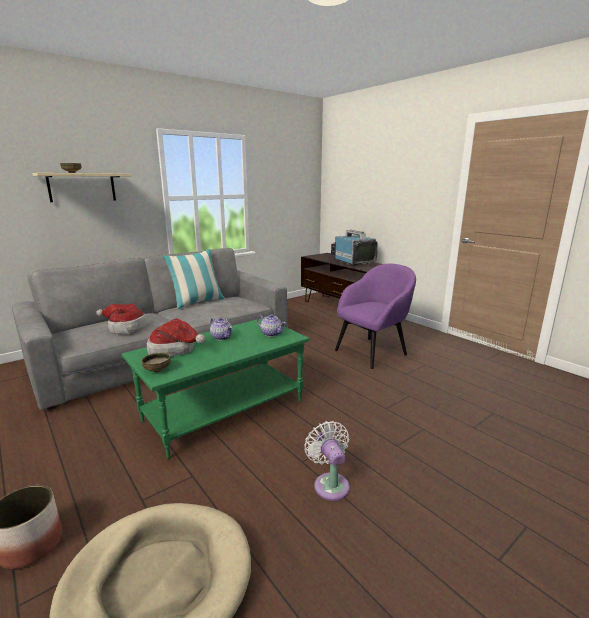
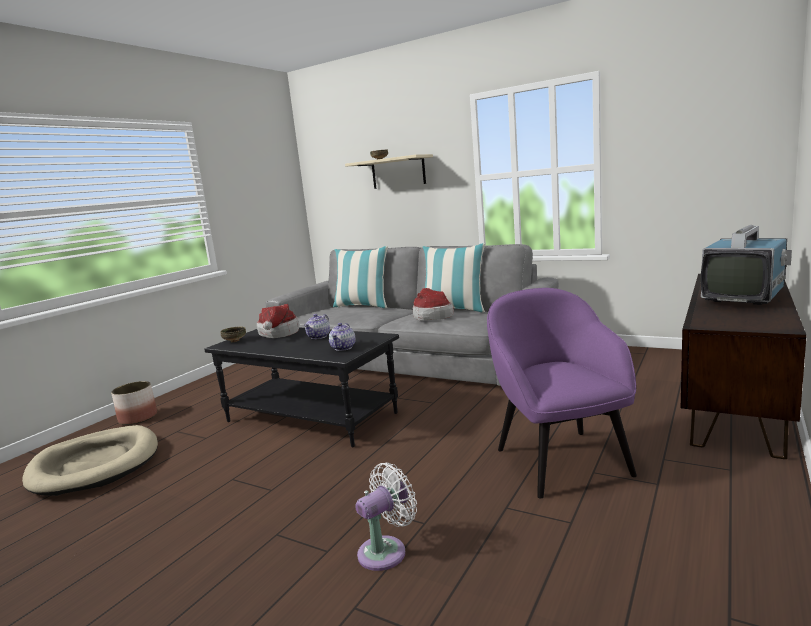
camera: 70 degrees right, 5 degrees down
hat [96,304,147,334] -> hat moved to [413,288,454,321]
green coffee table [122,318,309,459] -> black coffee table [204,327,399,447]
white fan [304,421,350,501] -> white fan moved to [355,462,417,571]
purple armchair [335,263,416,369] -> purple armchair turned 135 degrees counterclockwise [487,288,637,499]
none -> pillow [333,246,388,308]

